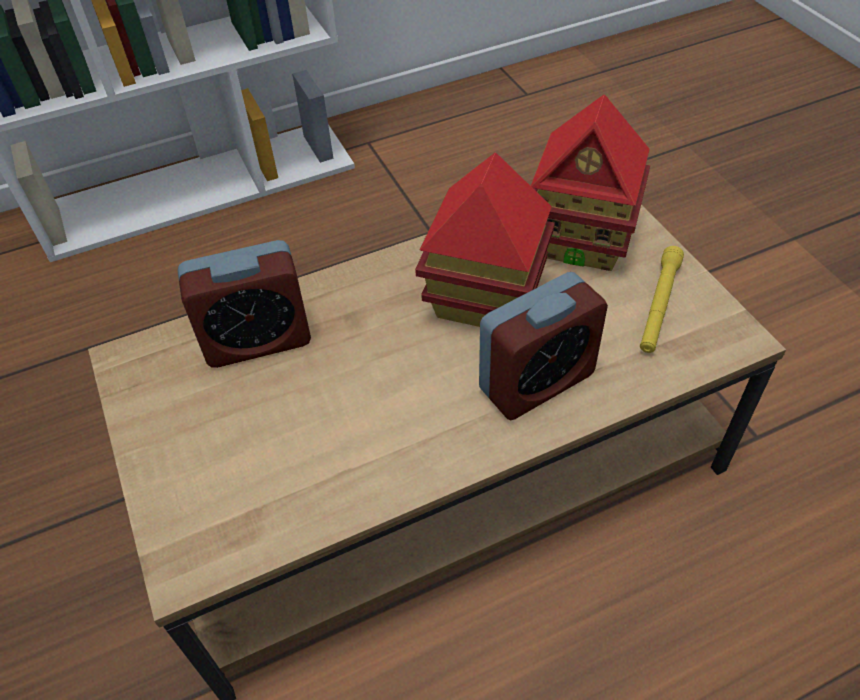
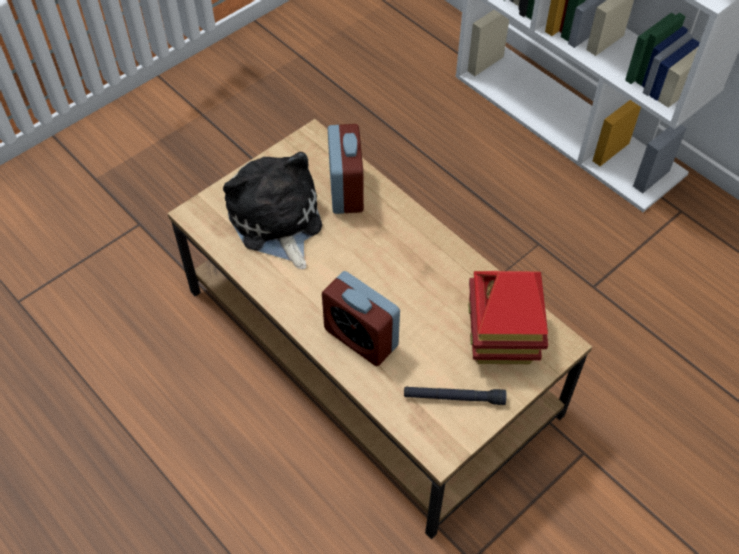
camera: 70 degrees right, 5 degrees up
alarm clock [178,240,311,368] -> alarm clock turned 150 degrees counterclockwise [328,124,364,214]
toy house [415,153,555,327] -> none
yellow flashlight [640,246,684,353] -> black flashlight [404,386,506,405]
none -> plush toy [223,152,322,269]

